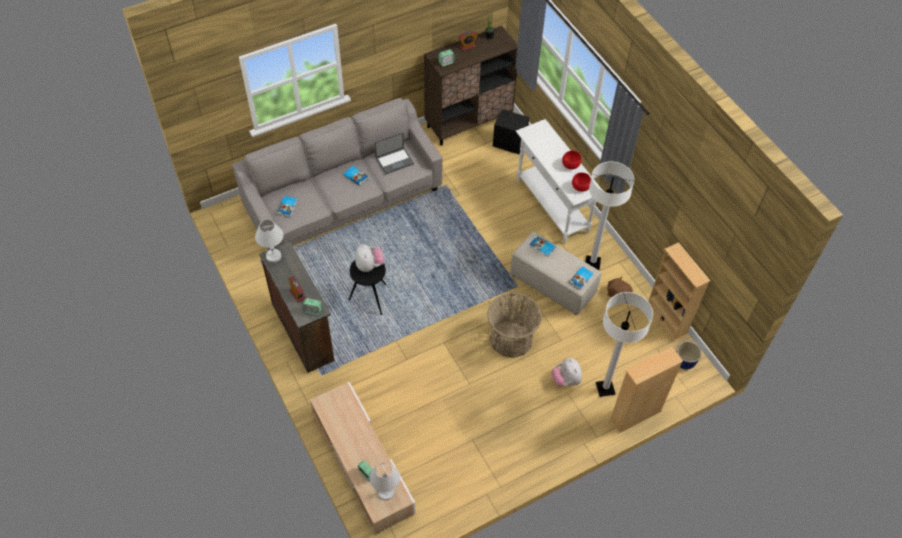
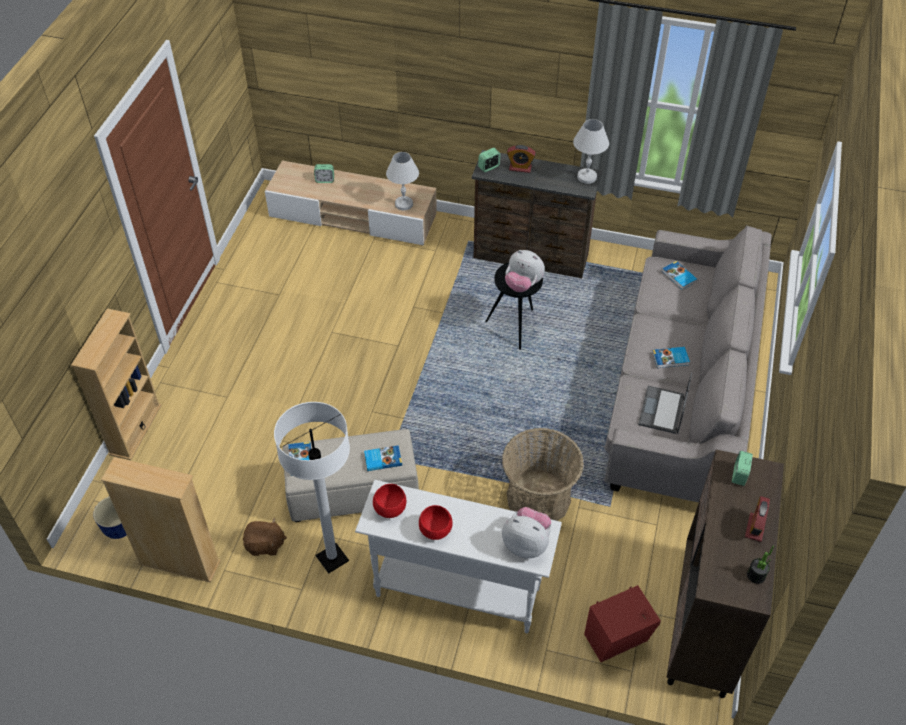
camera: 135 degrees right, 5 degrees down
white table lamp [369,463,400,500] -> white table lamp moved to [386,152,419,210]
basket [487,293,542,358] -> basket moved to [502,428,584,521]
black speaker [493,109,530,155] -> red speaker [584,585,661,662]
plush toy [551,358,582,386] -> plush toy moved to [502,507,551,558]
white floor lamp [596,292,653,397] -> none

